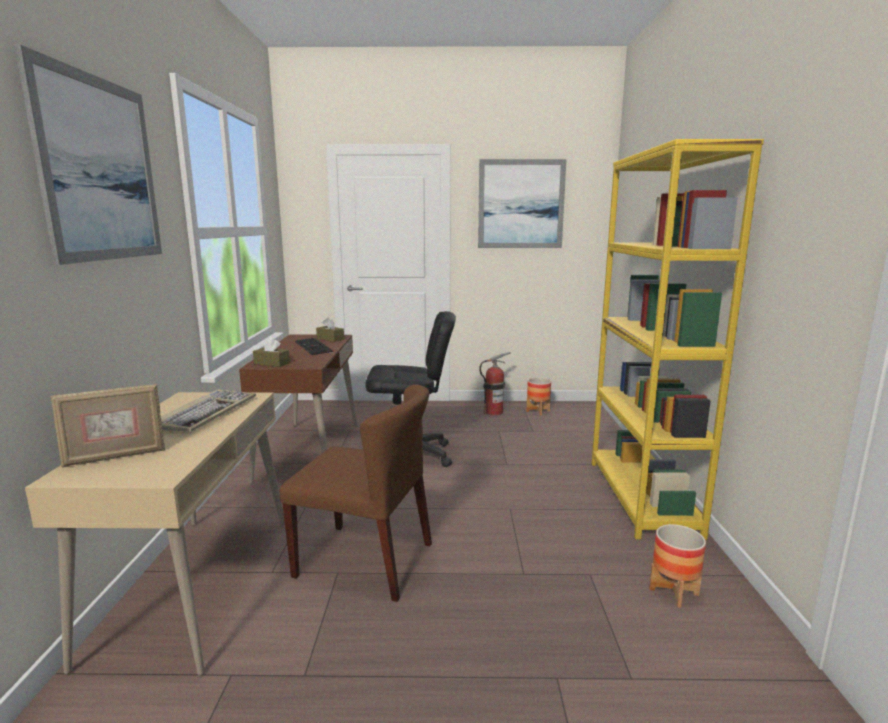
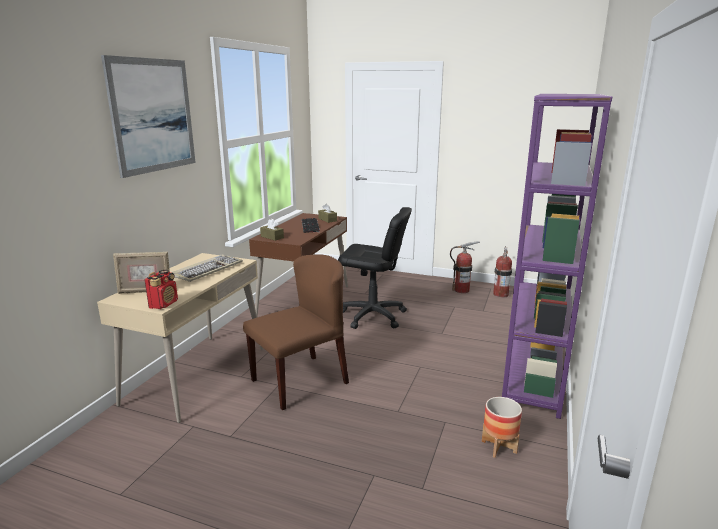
camera: 20 degrees right, 5 degrees up
brown chair [280,384,432,602] -> brown chair turned 75 degrees counterclockwise [243,254,349,410]
picture [478,159,567,248] -> none
planter [526,378,551,415] -> fire extinguisher [493,246,512,297]
yellow bookcase [591,139,764,540] -> purple bookcase [502,94,612,419]
none -> radio [144,270,178,309]

